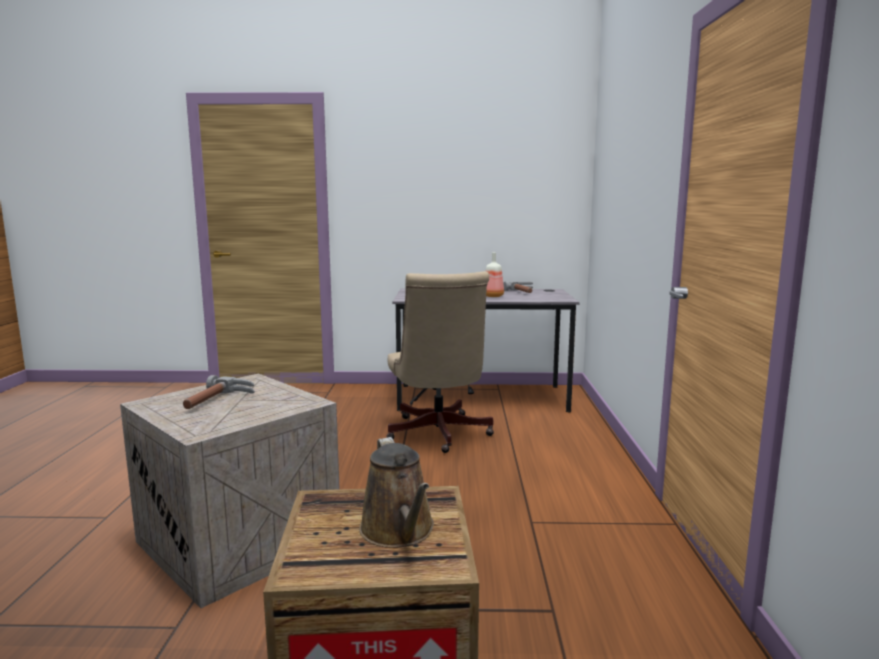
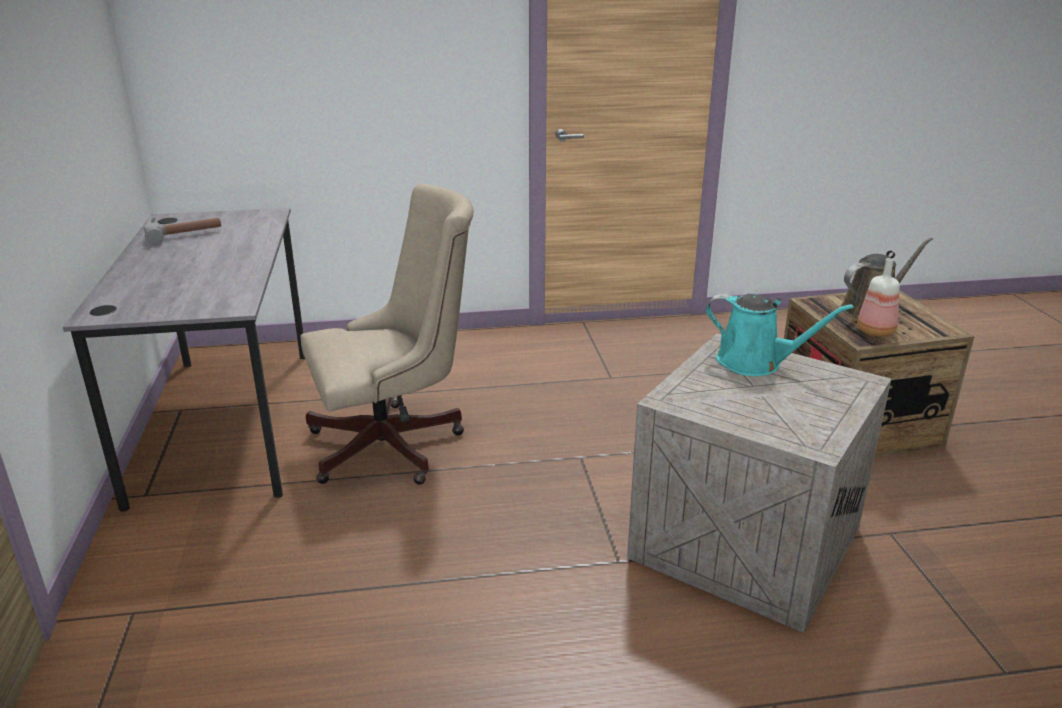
camera: 100 degrees left, 15 degrees up
hammer [183,375,255,409] -> none
bottle [486,252,504,297] -> bottle moved to [857,258,900,337]
none -> turquoise watering can [706,294,854,376]

